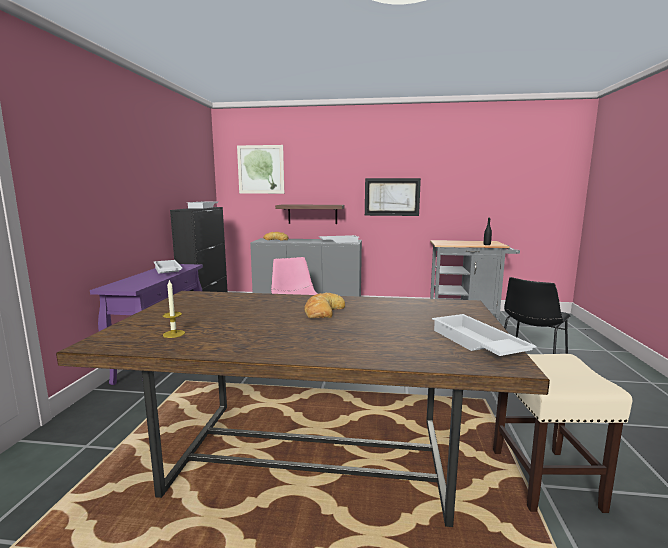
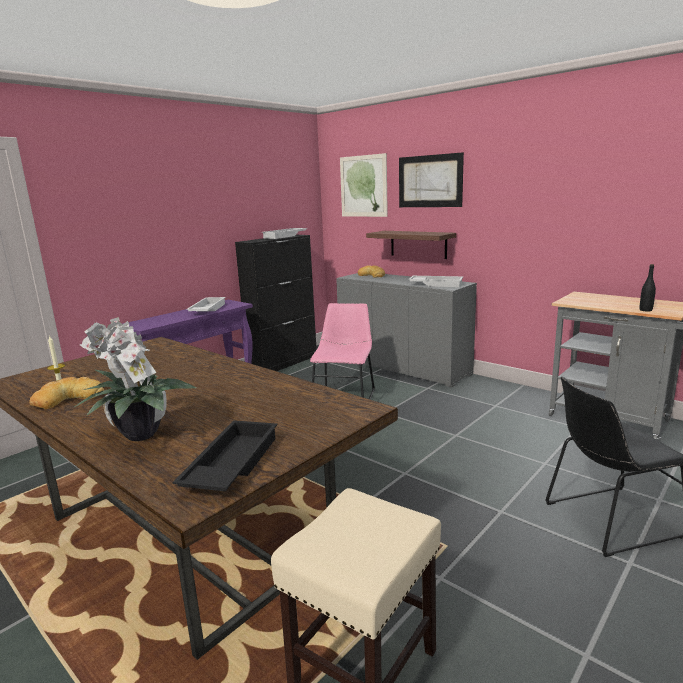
camera: 35 degrees right, 5 degrees up
bread [304,293,345,318] -> bread moved to [29,377,104,409]
picture [365,178,421,216] -> picture moved to [399,152,464,207]
white tray [432,314,537,356] -> black tray [173,420,277,491]
none -> potted plant [73,317,197,441]

